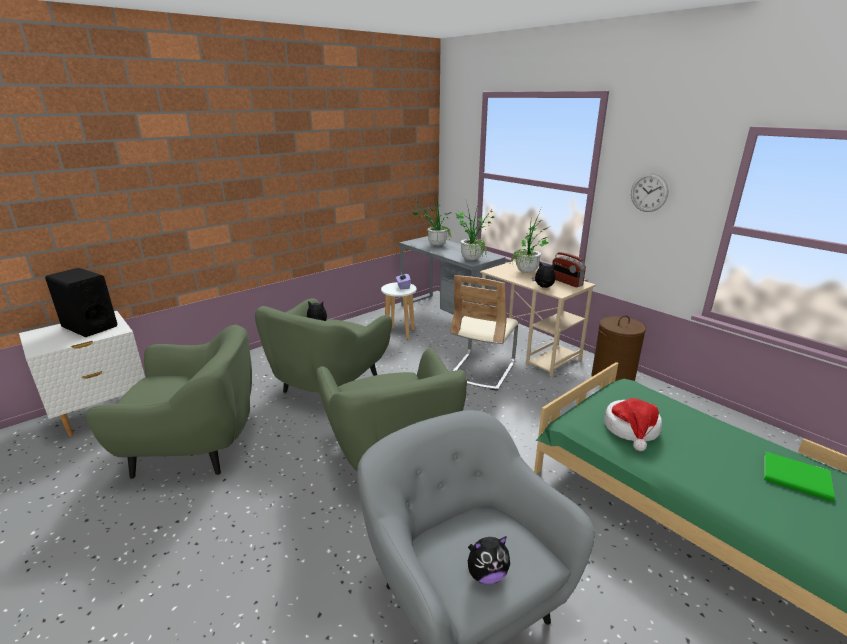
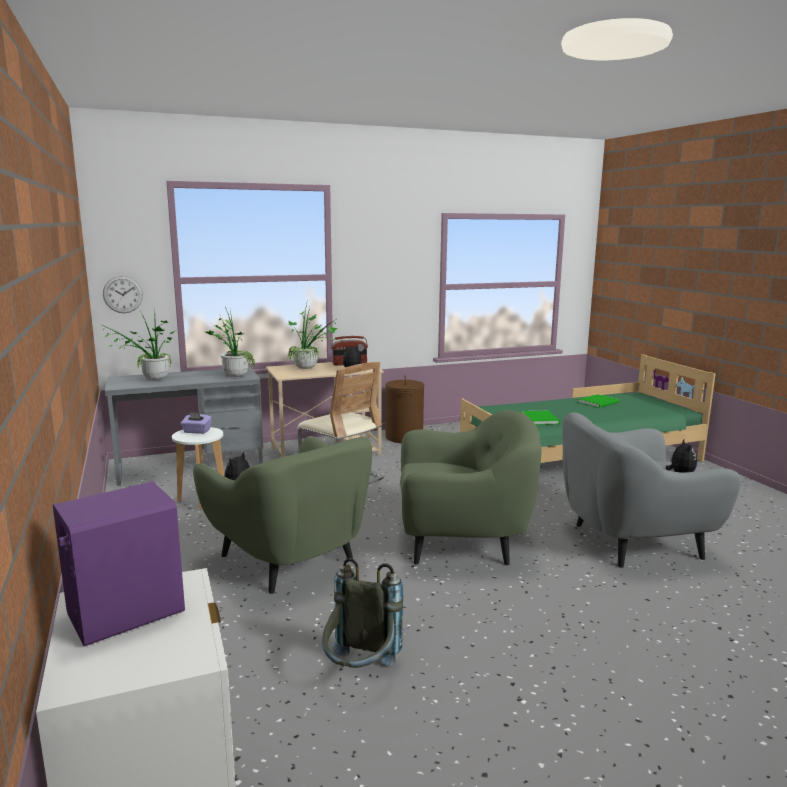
camera: 70 degrees left, 10 degrees down
black speaker [45,268,117,337] -> purple speaker [53,481,185,646]
green armchair [85,325,252,479] -> grey backpack [322,558,403,668]
hat [604,398,662,451] -> green book [522,411,560,425]
wall clock [631,173,669,212] -> wall clock moved to [103,276,143,313]

